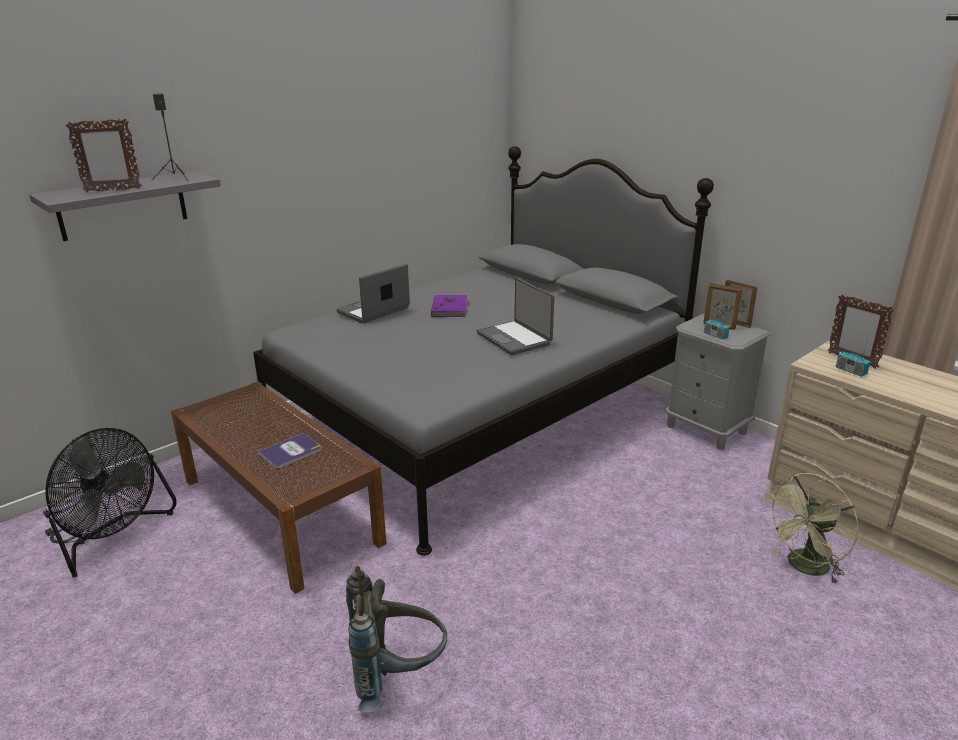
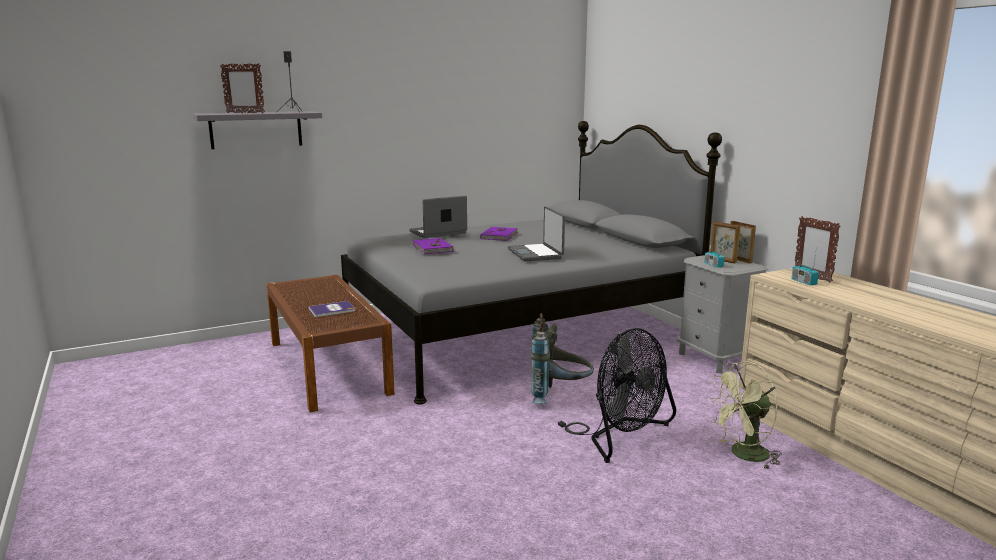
camera: 15 degrees right, 10 degrees down
black fan [43,428,177,578] -> black fan moved to [558,328,676,463]
grey backpack [346,566,447,713] -> grey backpack moved to [531,313,594,404]
none -> purple book [412,238,454,254]

